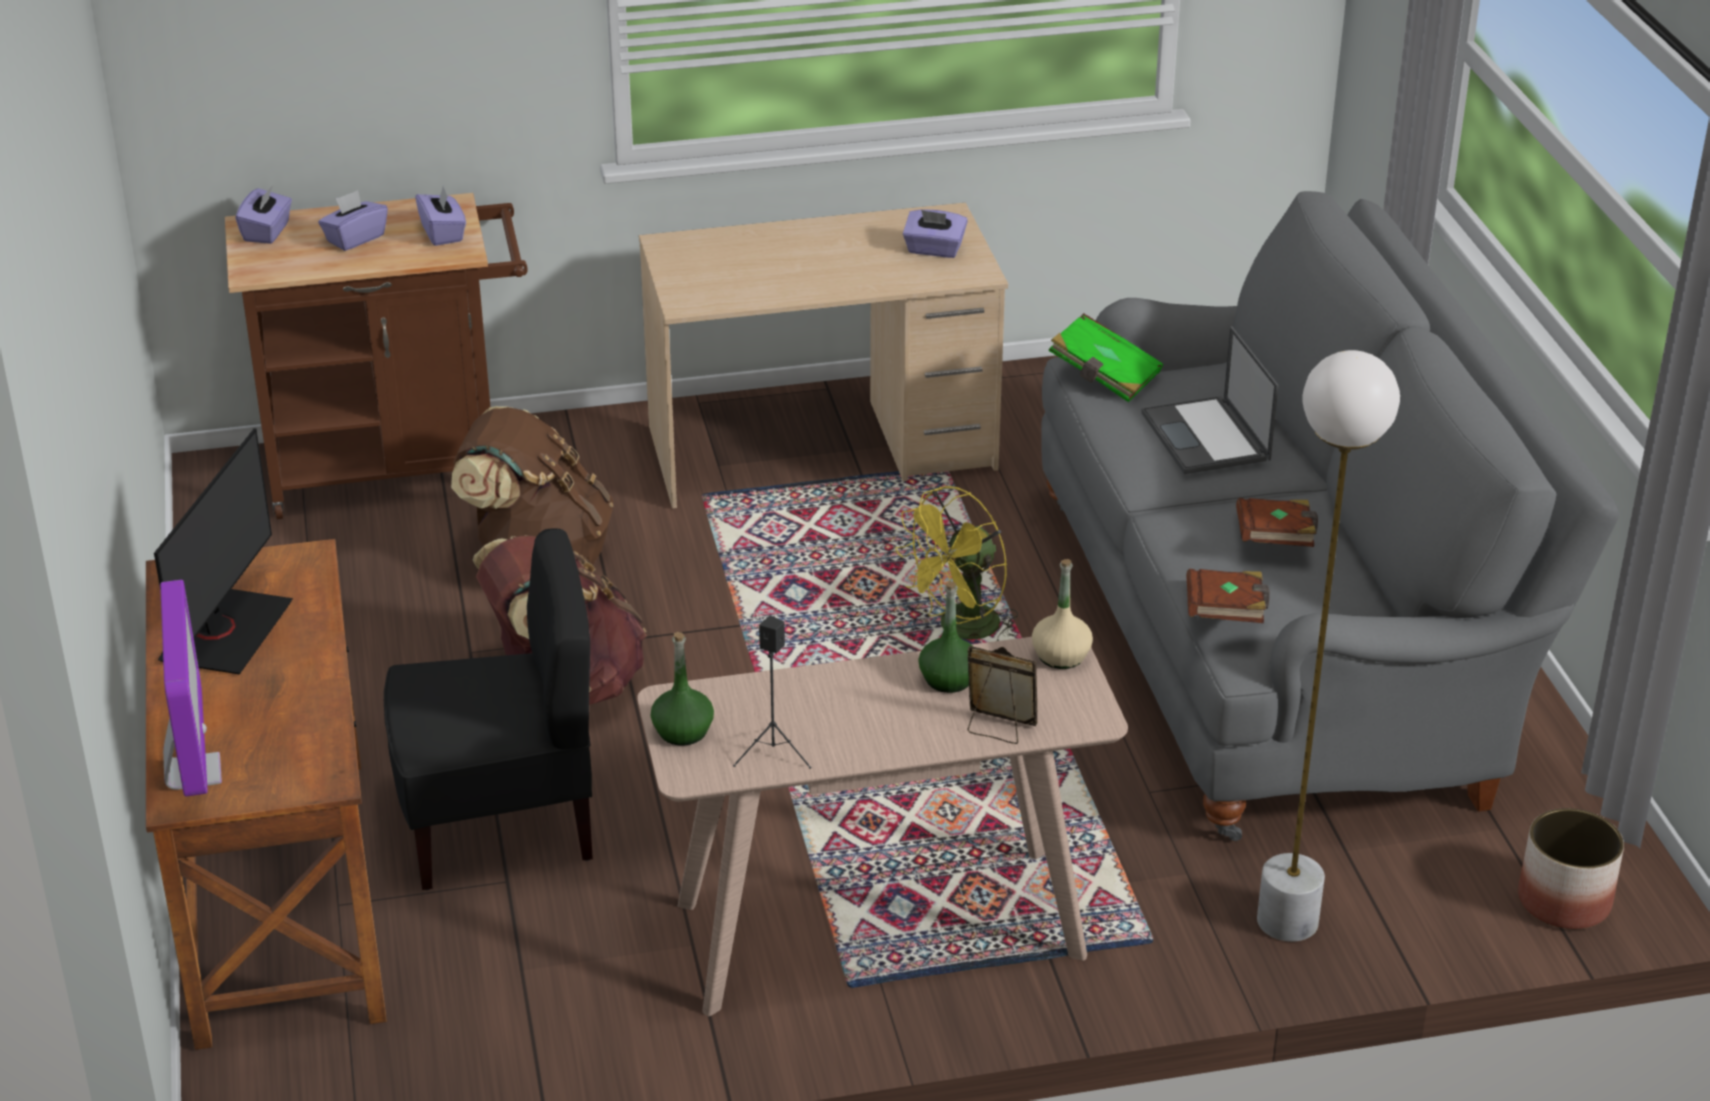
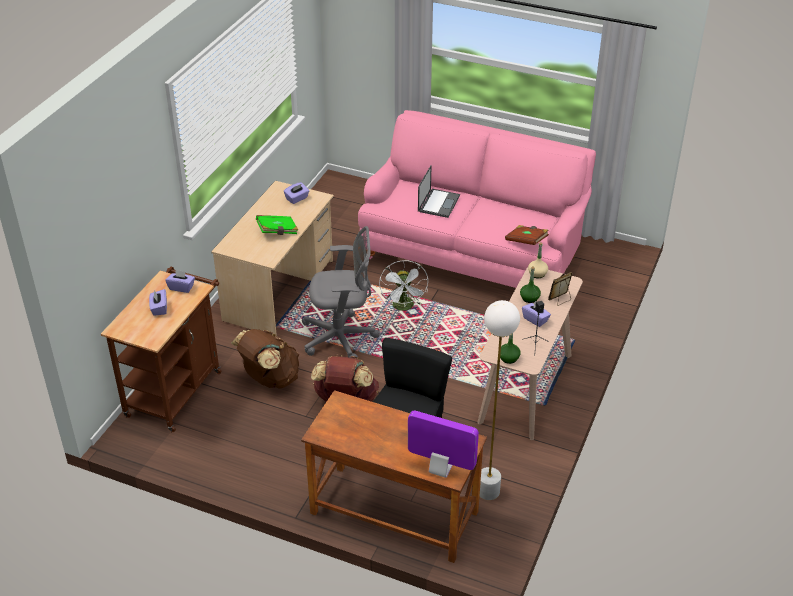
camera: 55 degrees left, 5 degrees up
monitor [154,428,293,675] -> none
purple tissue box [235,185,292,244] -> purple tissue box moved to [522,301,551,327]
yellow fan [895,486,1018,641] -> white fan [379,260,428,311]
grey sofa [1041,191,1619,841] -> pink sofa [358,110,596,288]
green book [1048,313,1163,402] -> green book moved to [256,215,298,235]
laptop [1141,326,1279,474] -> laptop turned 90 degrees counterclockwise [418,165,460,218]
brown book [1236,498,1318,547] -> none
white floor lamp [1257,350,1400,942] -> white floor lamp moved to [480,300,520,500]
planter [1518,808,1624,929] -> none
none -> grey office chair [302,226,380,358]

